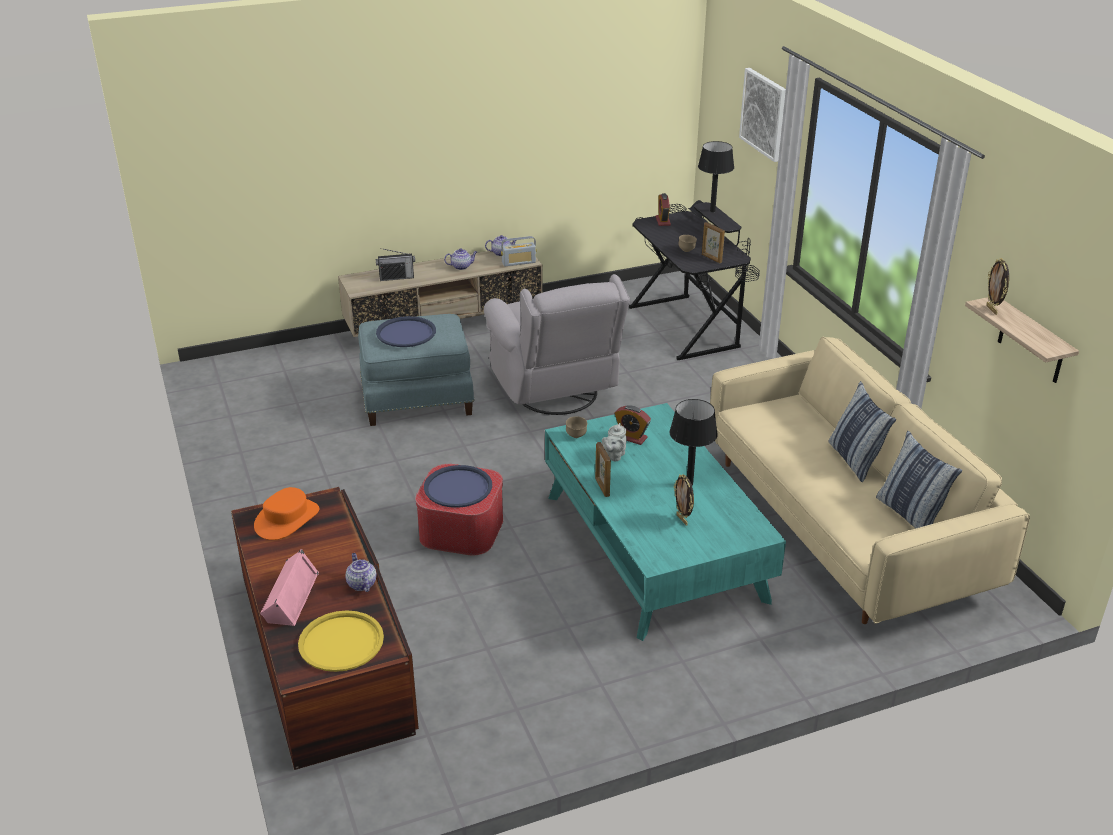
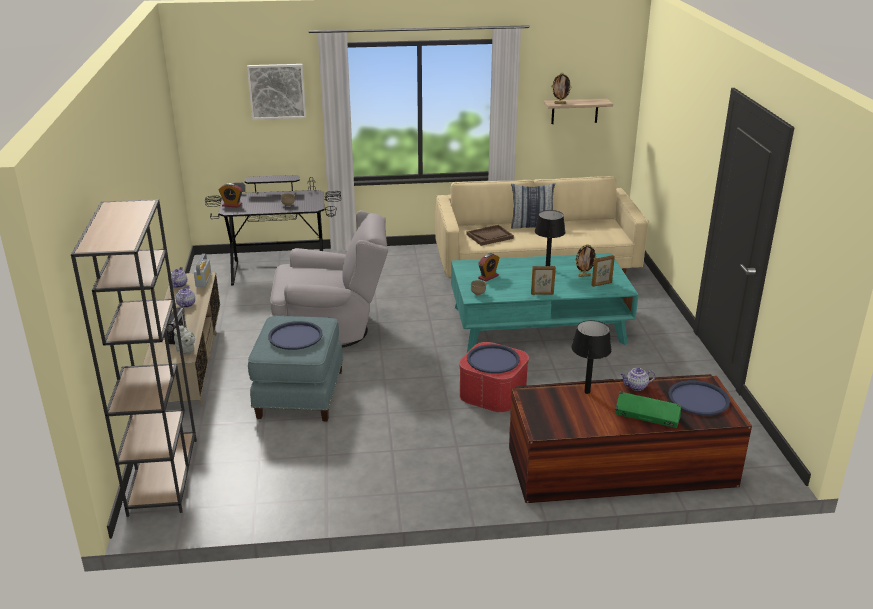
camera: 75 degrees left, 5 degrees down
orange hat [254,487,319,540] -> none
pink speaker [260,549,319,626] -> green speaker [615,391,682,428]
yellow tray [298,610,384,672] -> blue tray [668,380,730,416]
grey teapot [602,423,627,461] -> grey teapot moved to [174,326,195,354]
black table lamp [698,141,734,212] -> black table lamp moved to [571,320,612,394]
picture frame [702,222,725,263] -> picture frame moved to [591,255,615,287]
pillow [876,431,962,528] -> none
none -> bookcase [71,199,197,517]
none -> brown tray [467,225,514,246]

